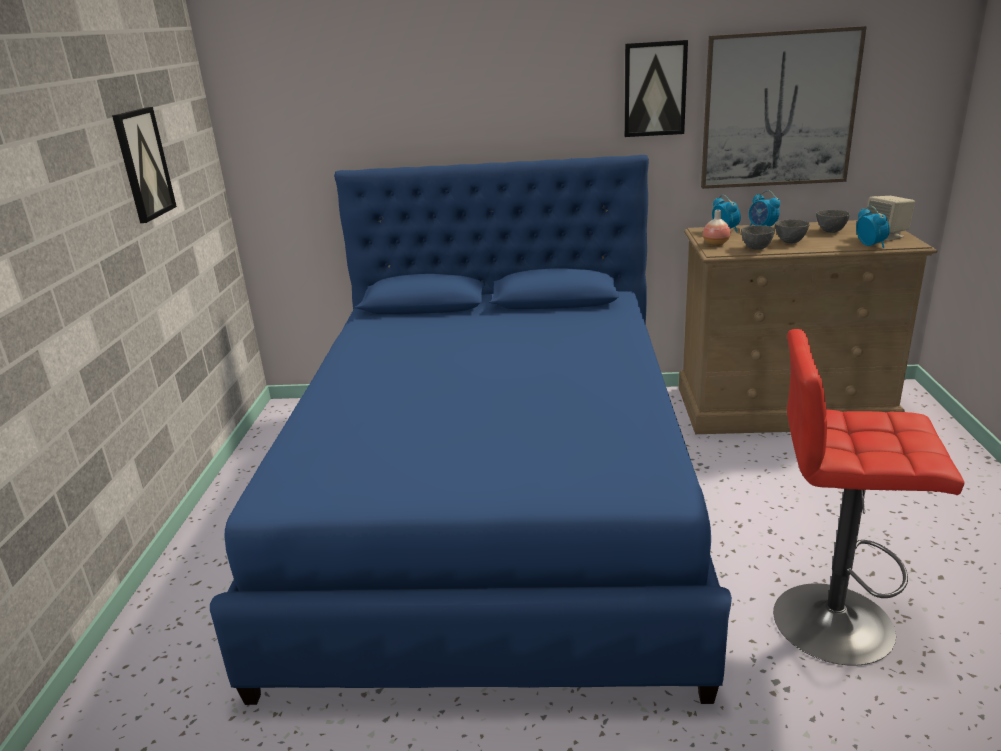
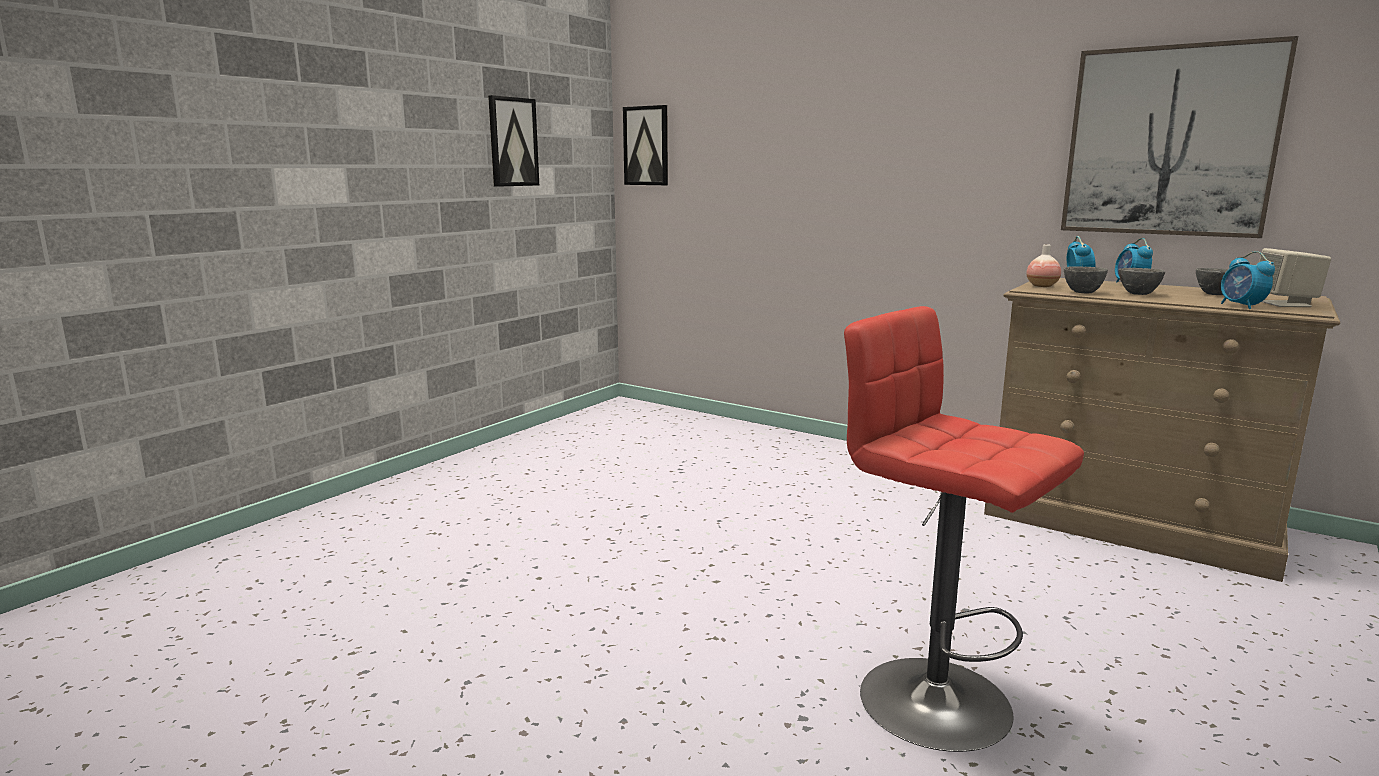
camera: 30 degrees right, 10 degrees down
blue bed [210,155,732,705] -> none
picture [624,40,688,137] -> picture moved to [623,105,668,185]
alarm clock [856,206,890,248] -> alarm clock turned 150 degrees clockwise [1221,251,1275,309]

